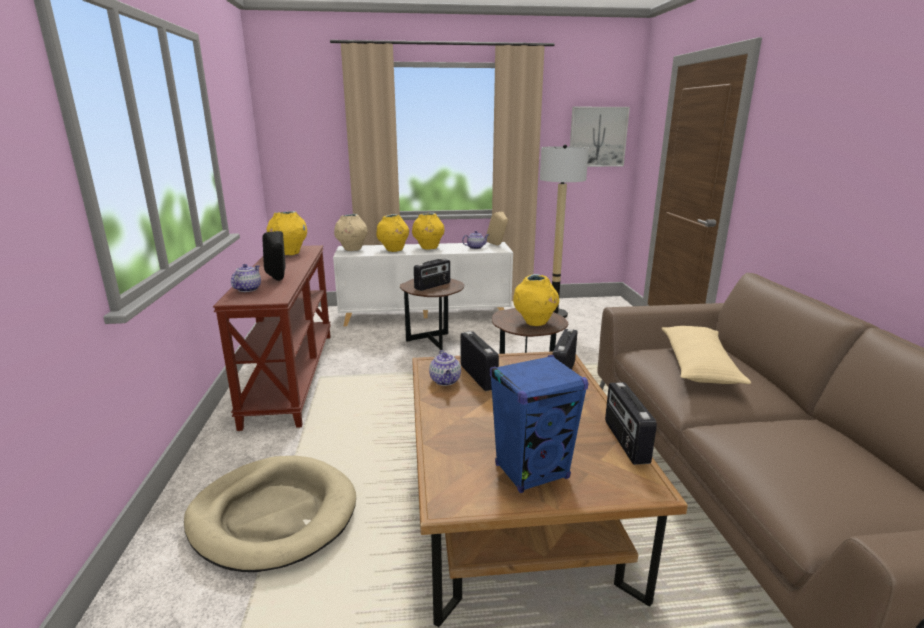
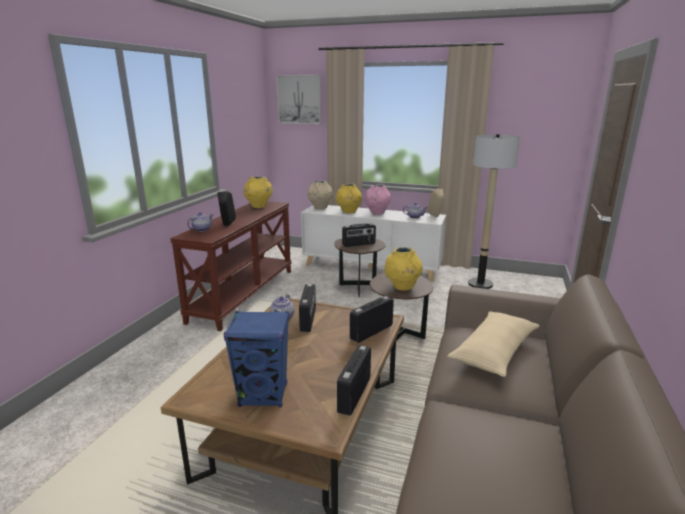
camera: 25 degrees right, 0 degrees up
beige dog bed [184,456,356,572] -> none
yellow vase [412,213,445,250] -> pink vase [364,185,391,214]
picture [570,107,630,167] -> picture moved to [276,75,321,124]

